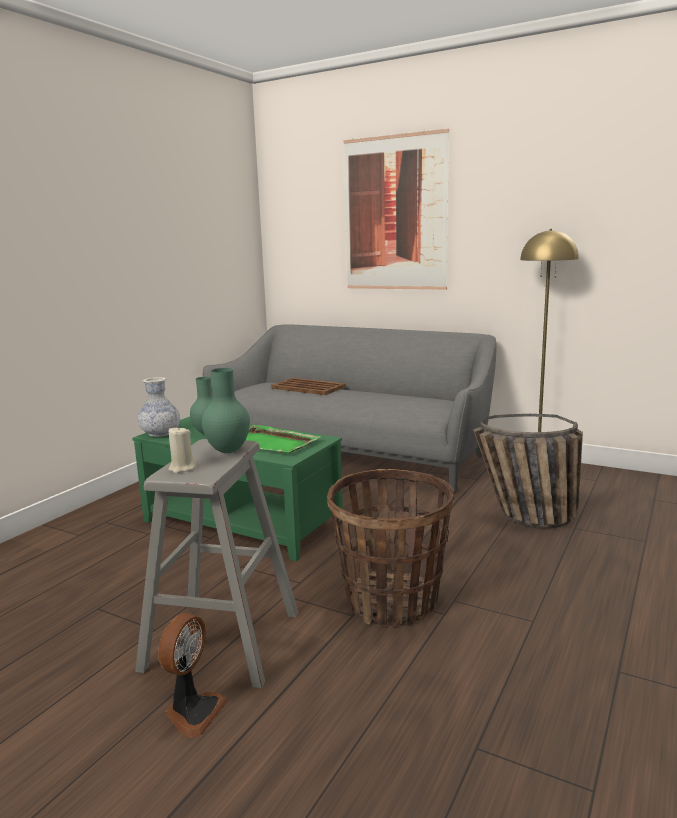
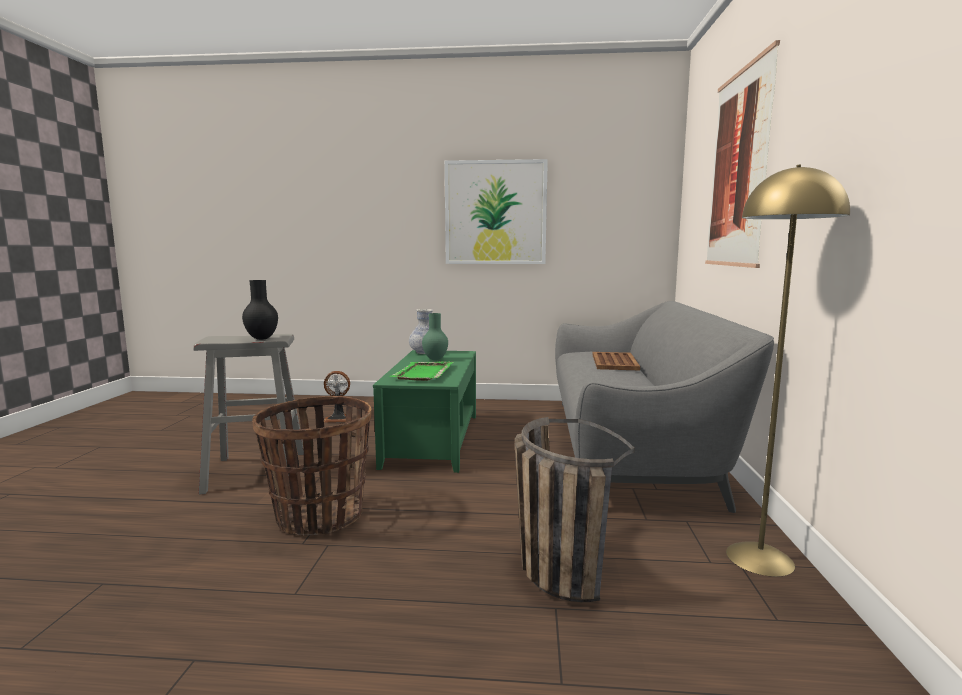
camera: 65 degrees right, 5 degrees down
fan [158,613,228,738] -> fan moved to [324,371,350,422]
beige candle [168,426,197,473] -> none
green vase [202,368,250,453] -> black vase [242,280,278,340]
none -> picture [445,159,548,264]

